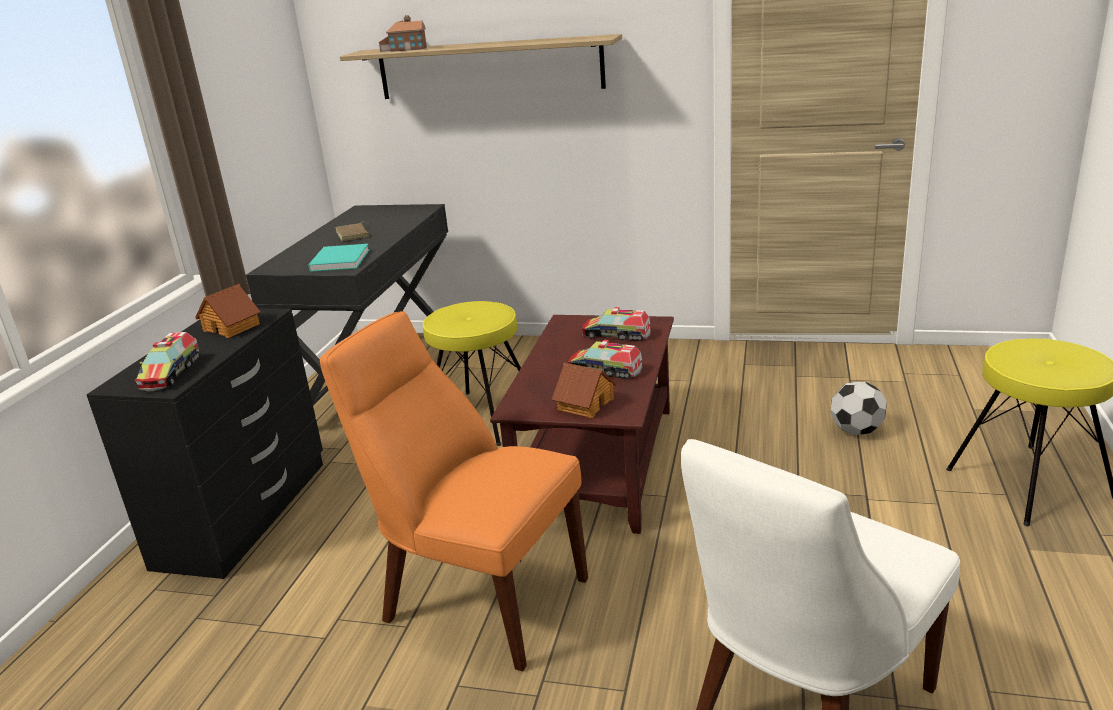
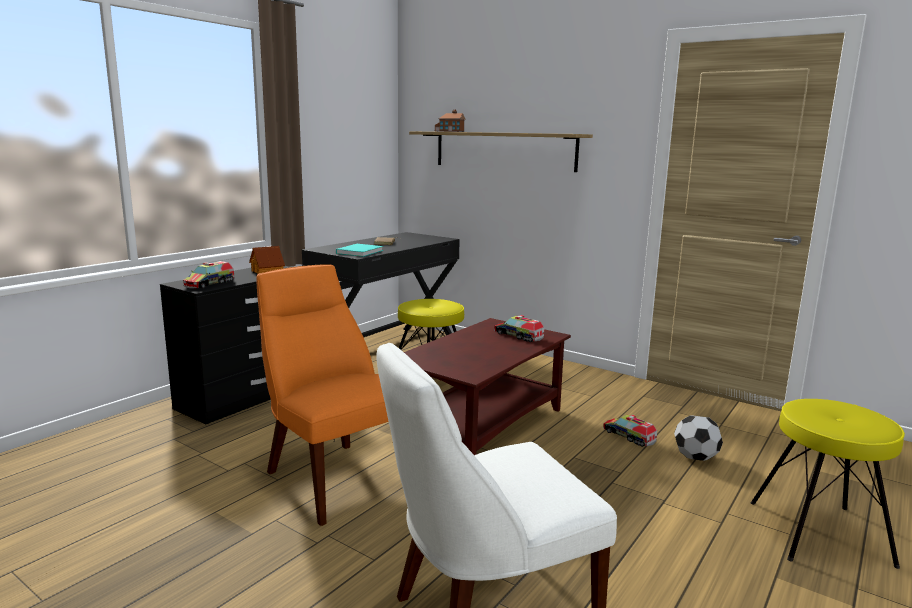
camera: 20 degrees right, 10 degrees down
toy house [552,363,617,418] -> none
toy truck [568,340,643,379] -> toy truck moved to [603,415,657,447]

